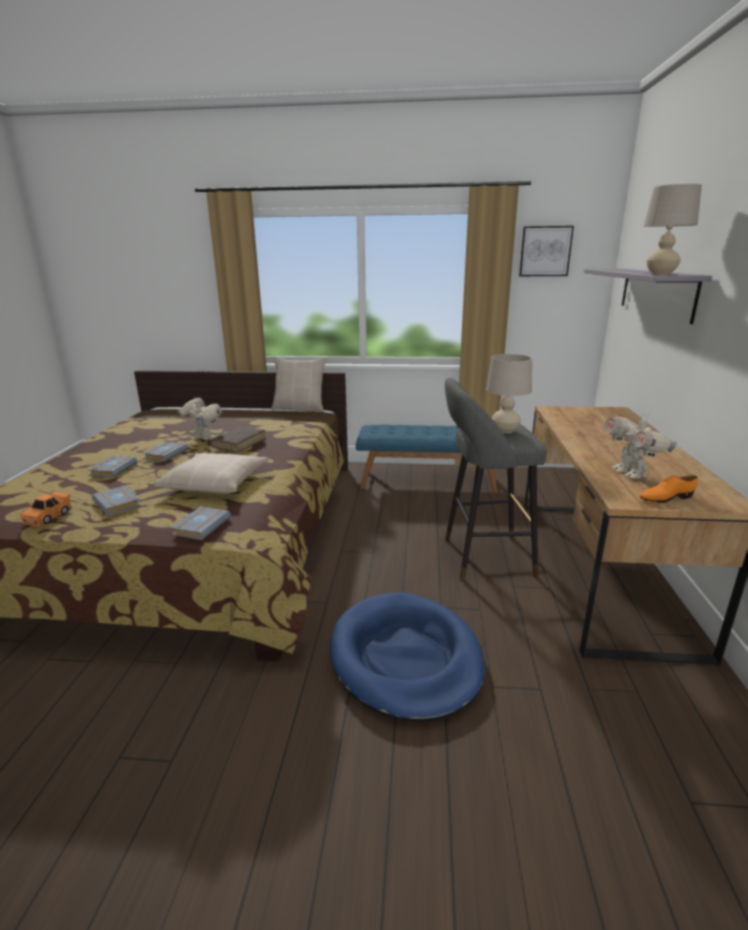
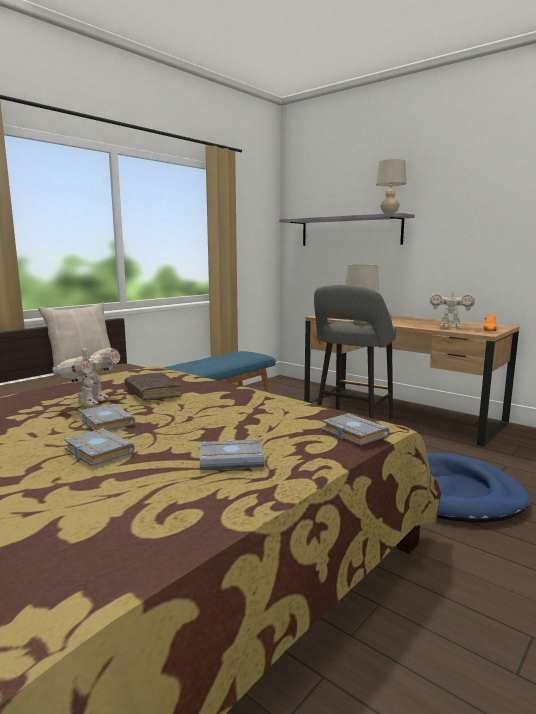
camera: 55 degrees left, 10 degrees down
orange toy car [20,492,72,527] -> none
beige pillow [154,453,268,494] -> none
toy robot [178,397,222,440] -> toy robot turned 120 degrees clockwise [52,342,120,406]
picture [519,226,574,276] -> none

